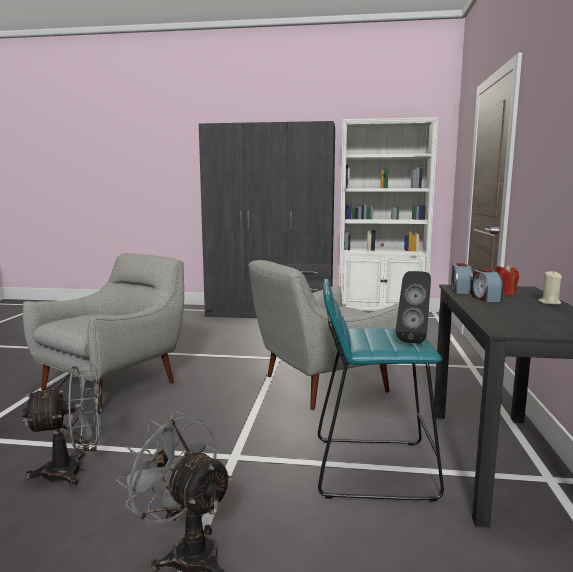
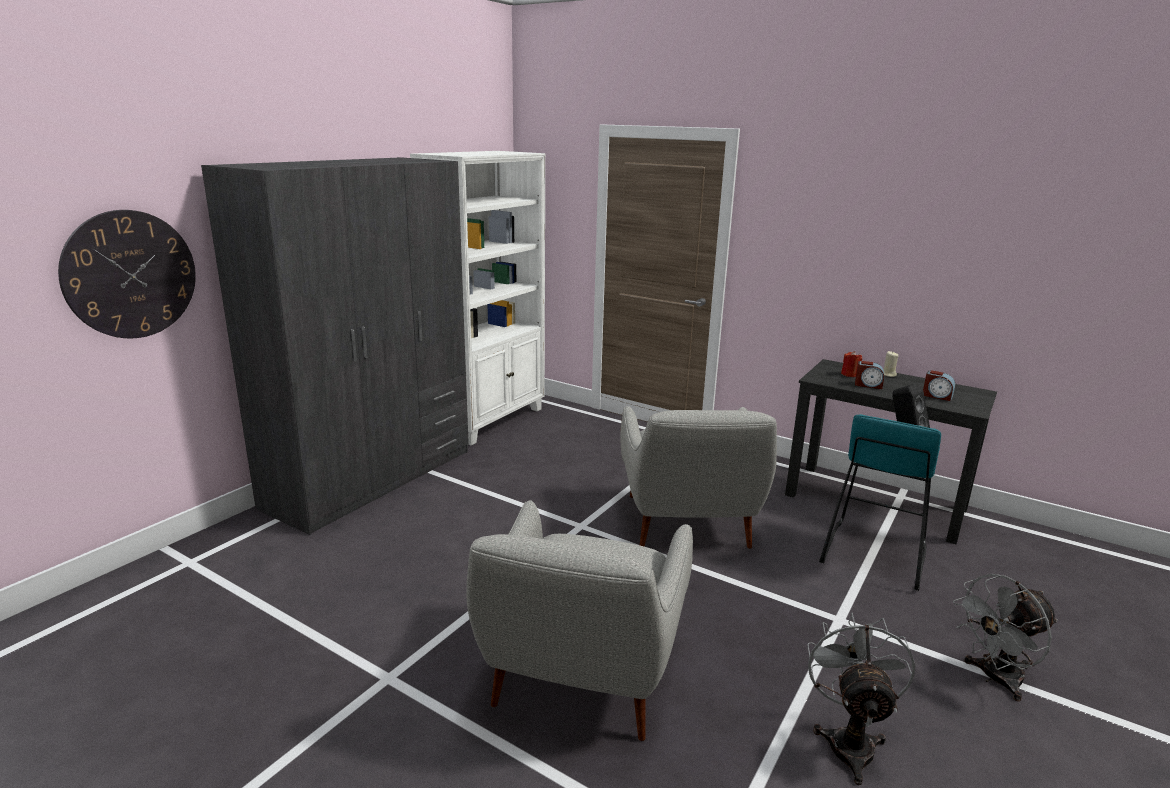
camera: 65 degrees left, 10 degrees up
grey armchair [23,253,184,413] -> grey armchair turned 135 degrees counterclockwise [467,500,693,741]
alarm clock [451,263,473,294] -> alarm clock moved to [923,370,955,401]
none -> wall clock [58,210,196,339]

